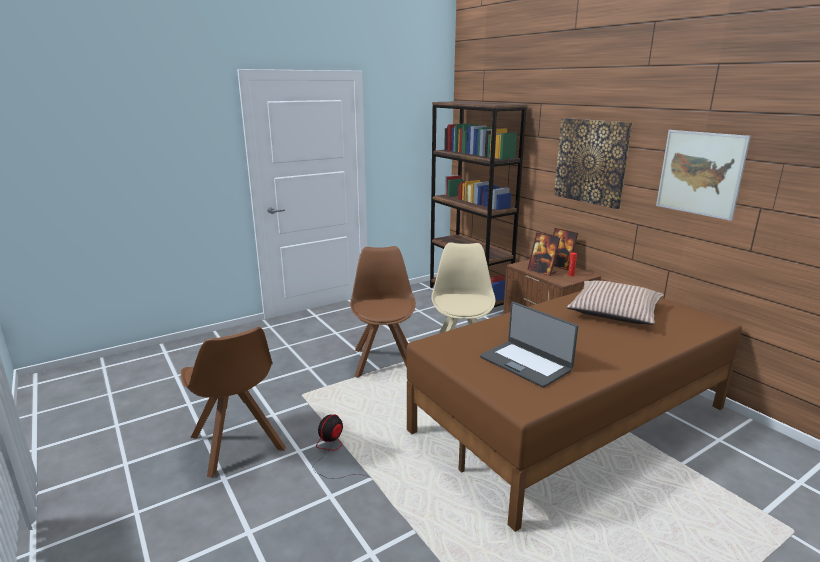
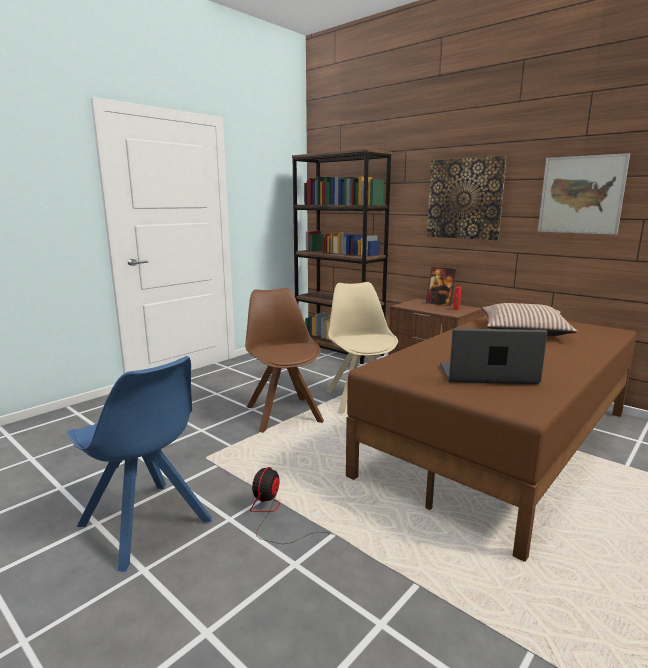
camera: 15 degrees left, 5 degrees down
brown chair [181,327,286,478] -> blue chair [67,356,212,572]
laptop [480,302,578,388] -> laptop turned 150 degrees clockwise [440,328,548,384]
picture frame [527,232,560,276] -> none

